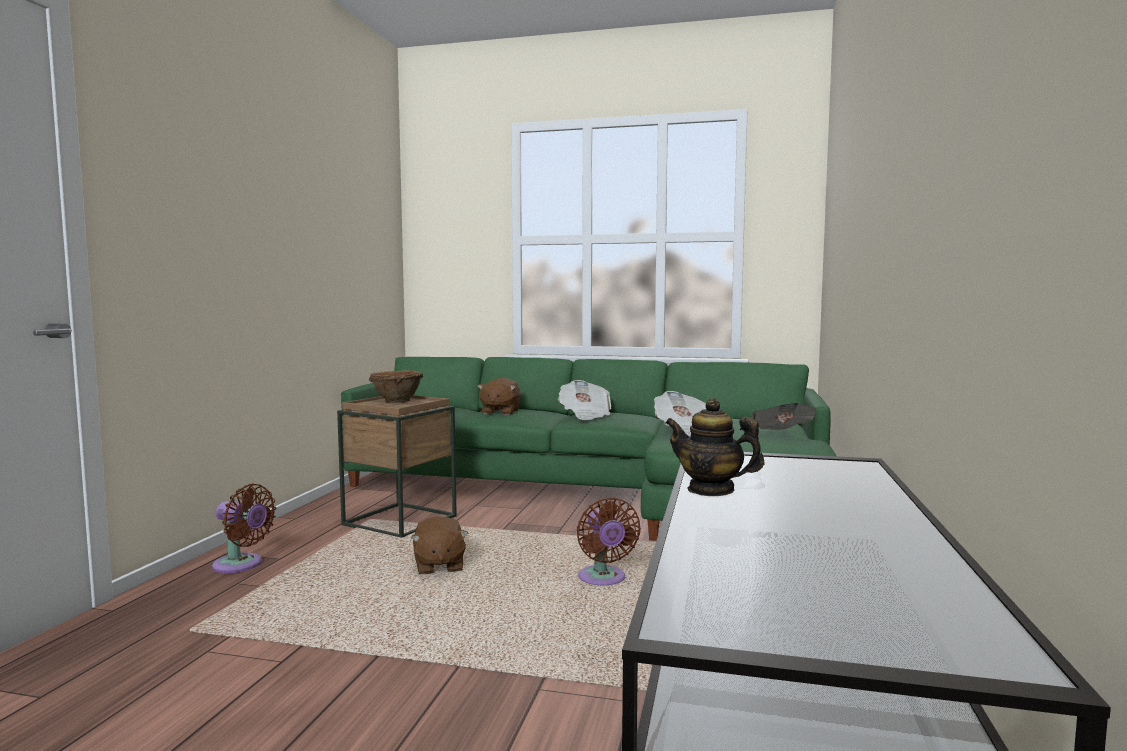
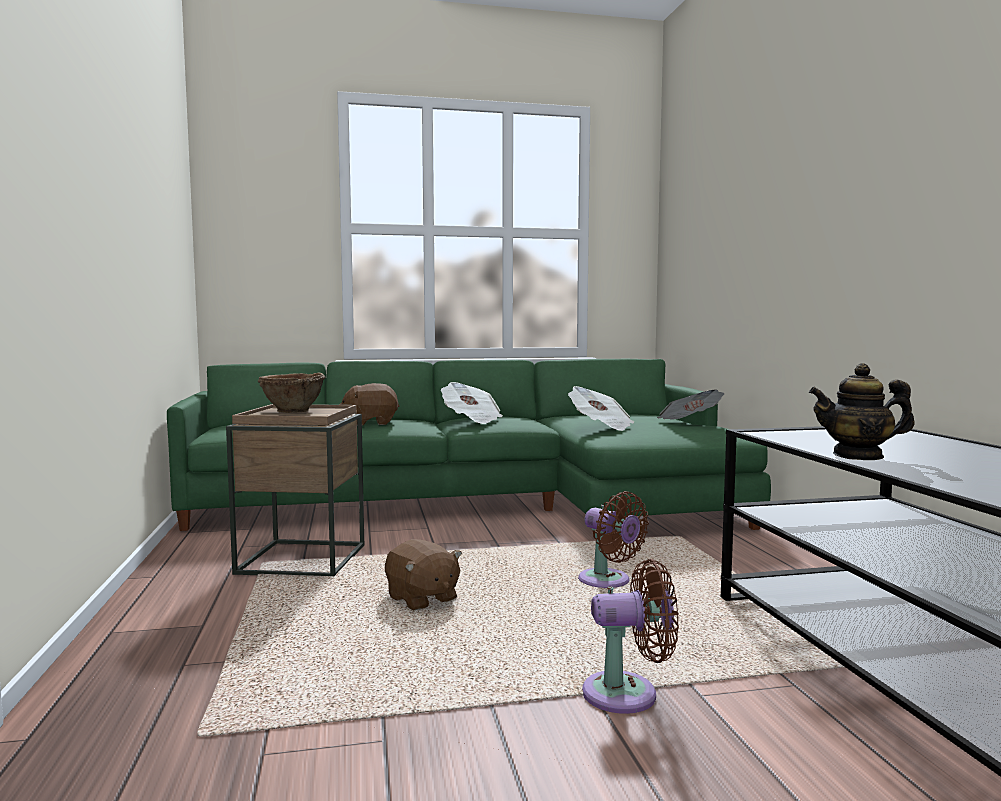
camera: 25 degrees left, 0 degrees up
brown fan [212,484,276,573] -> brown fan moved to [582,559,679,714]
brown plush toy [477,378,521,415] -> brown plush toy turned 90 degrees clockwise [339,383,400,426]

